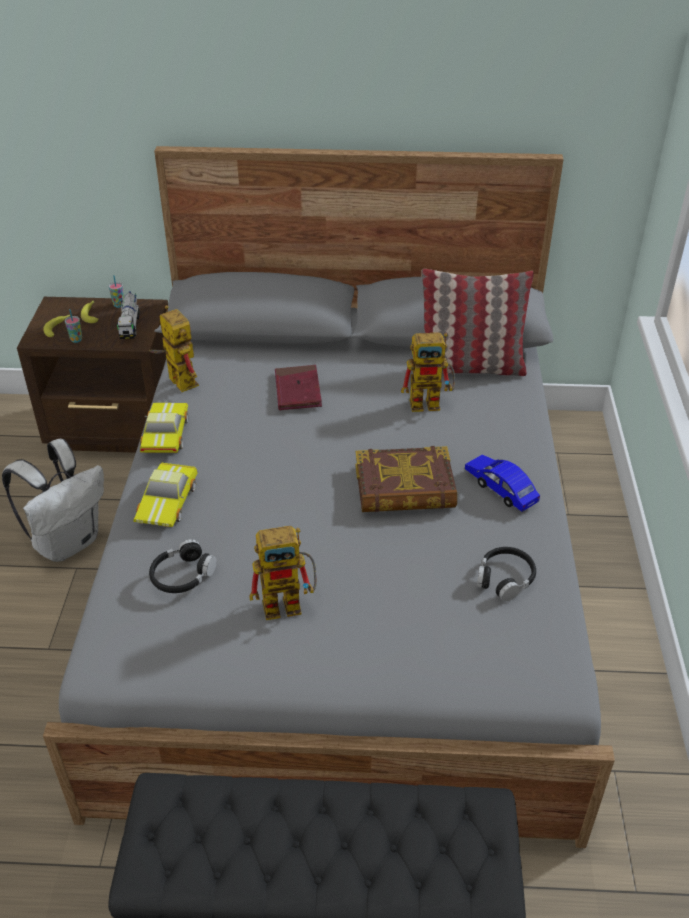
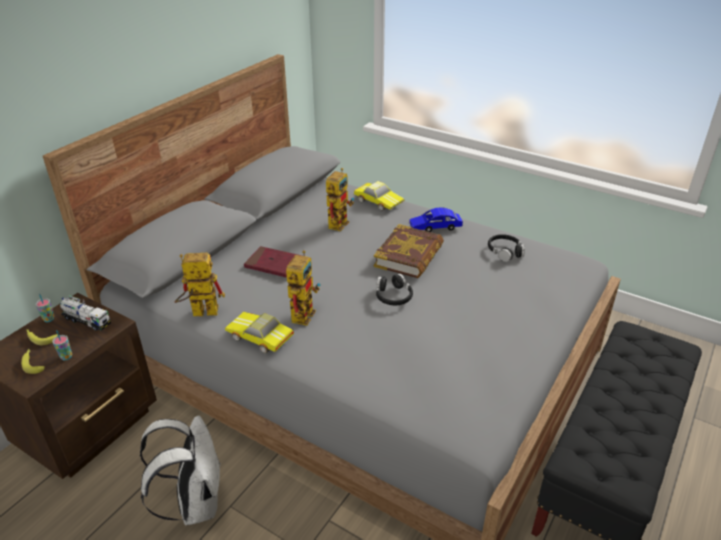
camera: 60 degrees left, 5 degrees down
toy car [133,463,198,527] -> toy car moved to [354,181,405,211]
black headphones [149,539,217,593] -> black headphones moved to [376,273,413,305]
toy robot [249,526,317,620] -> toy robot moved to [286,250,321,326]
pillow [421,269,534,376] -> none

